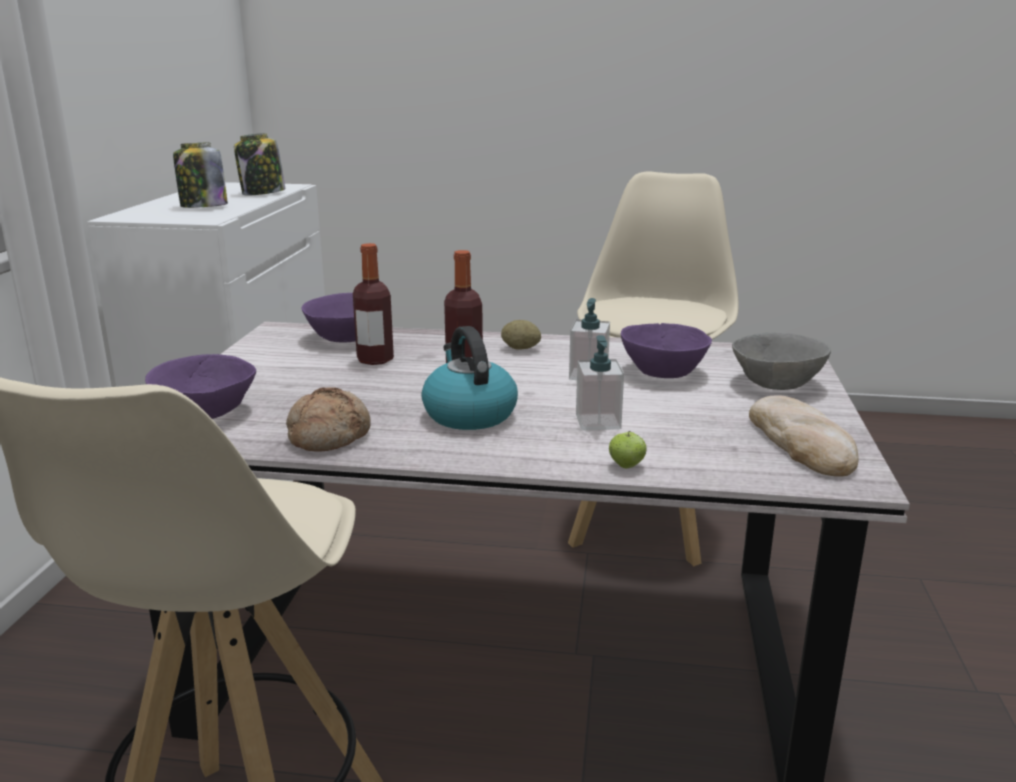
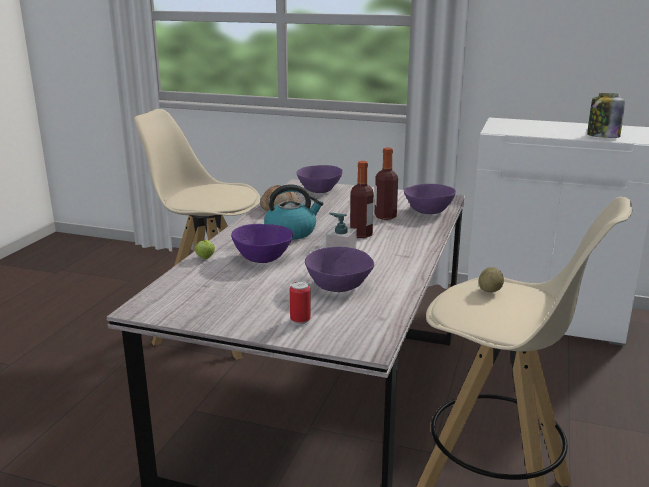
camera: 100 degrees right, 0 degrees up
jar [173,142,228,208] -> none
potato [501,320,541,350] -> potato moved to [479,267,504,292]
soap dispenser [576,335,624,430] -> purple bowl [231,224,293,263]
grey bowl [732,332,831,390] -> can [290,281,311,325]
bread [749,395,858,477] -> none

